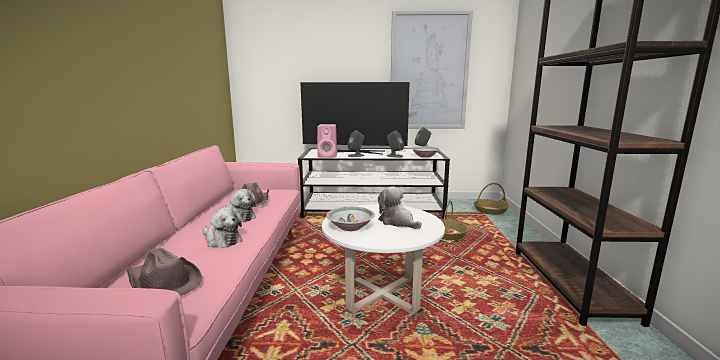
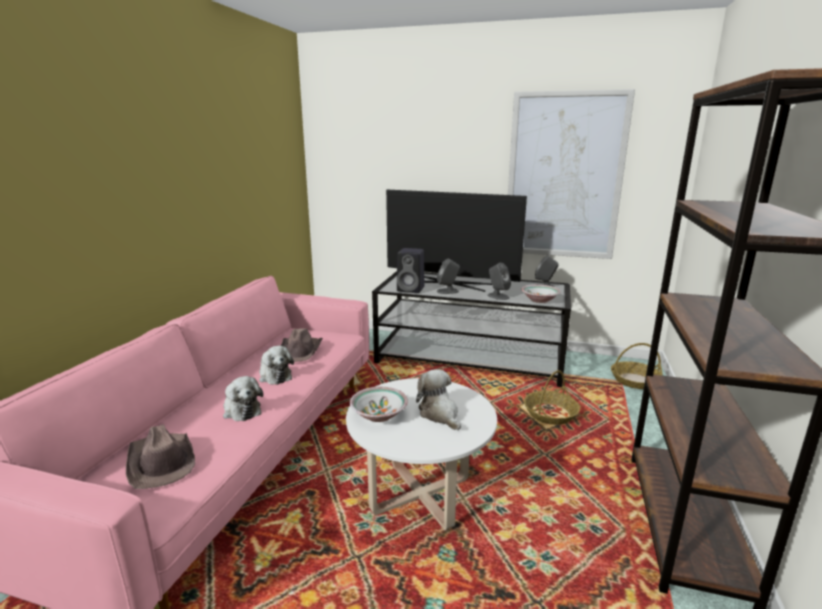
camera: 15 degrees right, 5 degrees up
pink speaker [317,124,337,157] -> black speaker [397,248,424,293]

